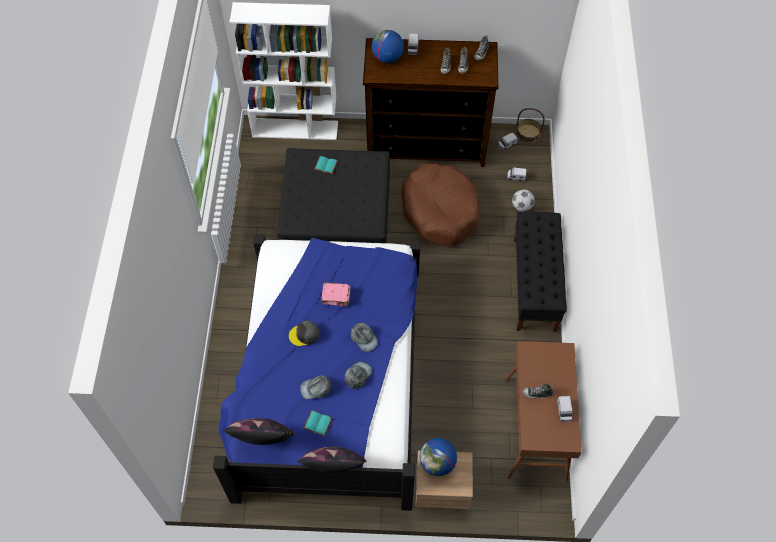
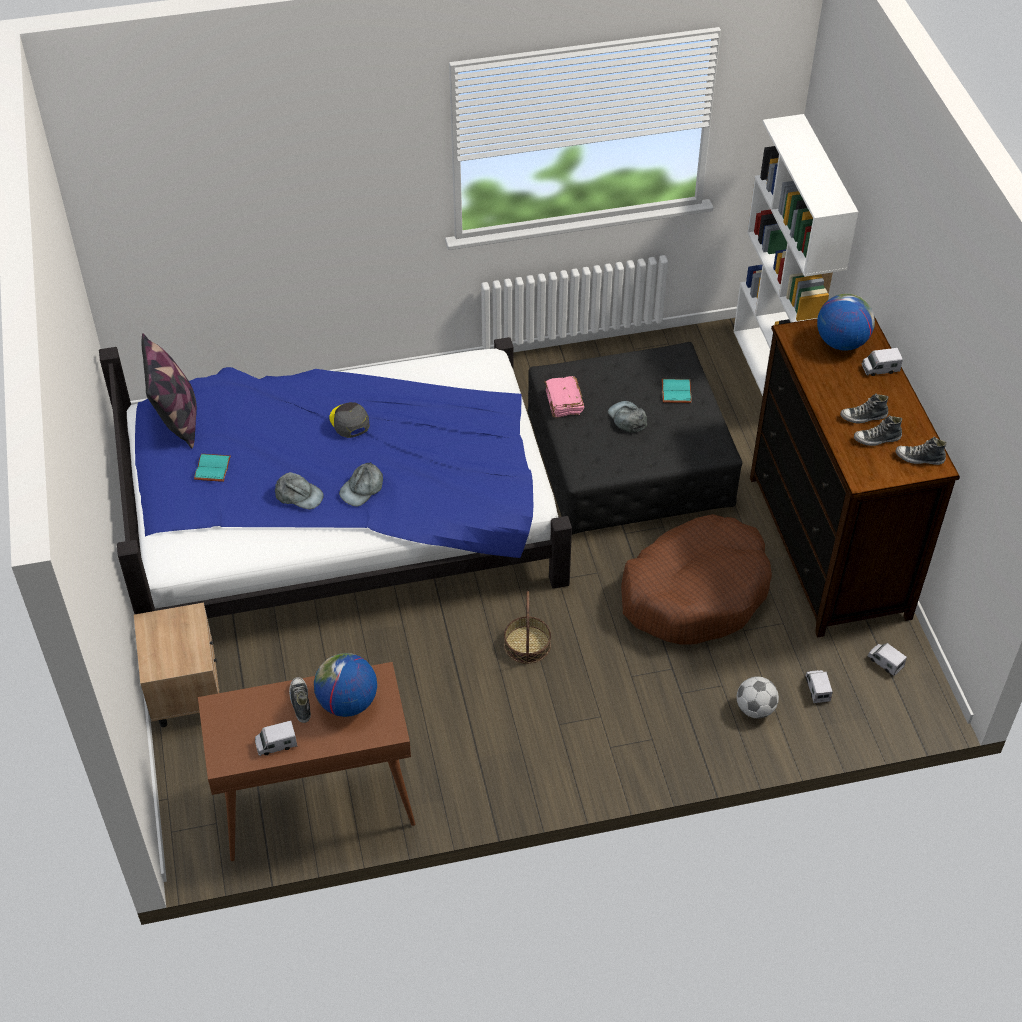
camera: 75 degrees right, 10 degrees down
pillow [298,446,367,473] -> none
grey cap [300,375,332,400] -> grey cap moved to [608,401,647,433]
pink book [321,282,350,306] -> pink book moved to [544,376,584,418]
globe [420,438,457,476] -> globe moved to [314,653,377,717]
black bench [514,212,567,332] -> none
basket [516,108,545,143] -> basket moved to [504,591,551,664]

